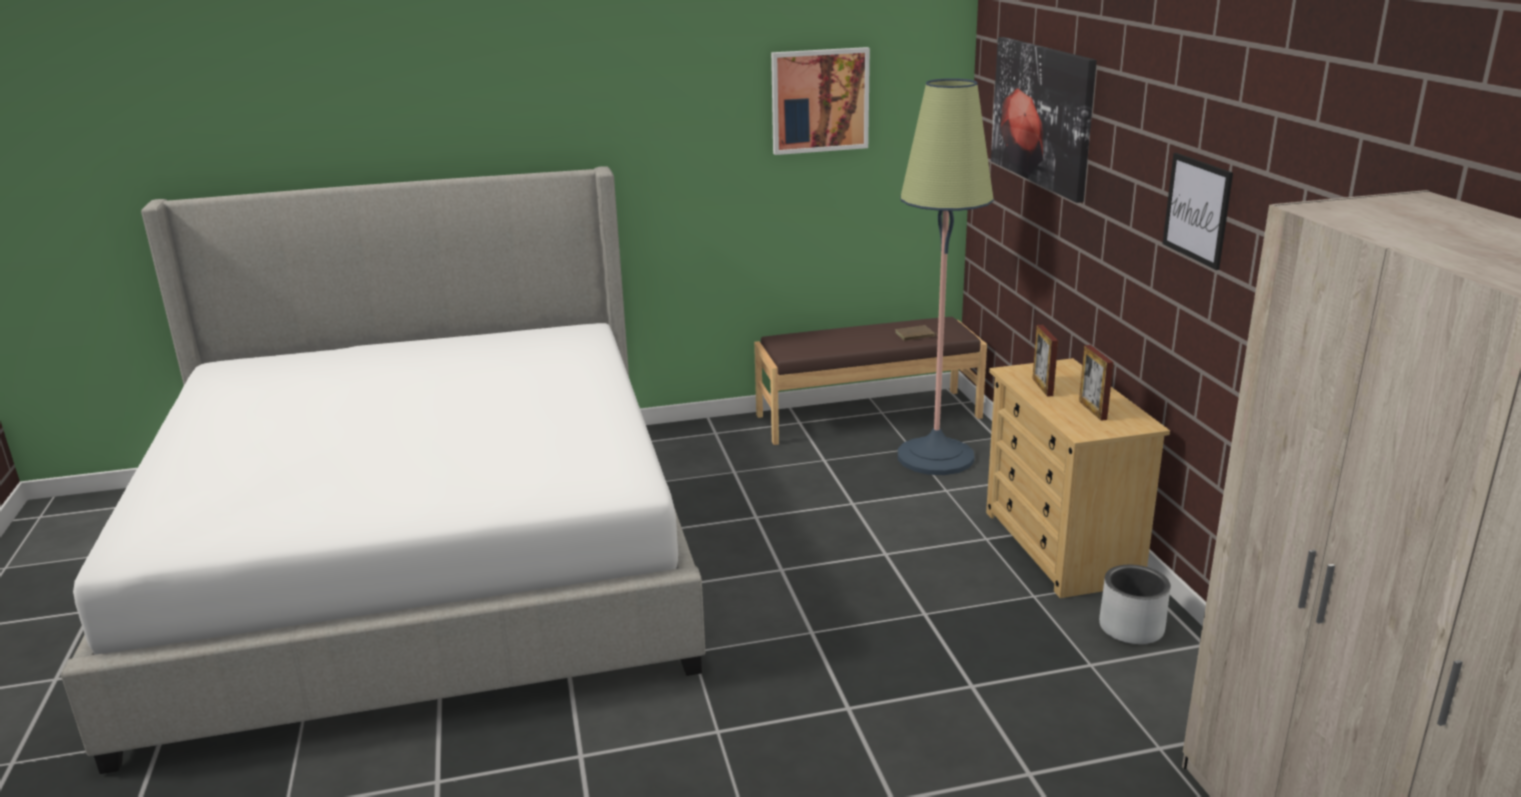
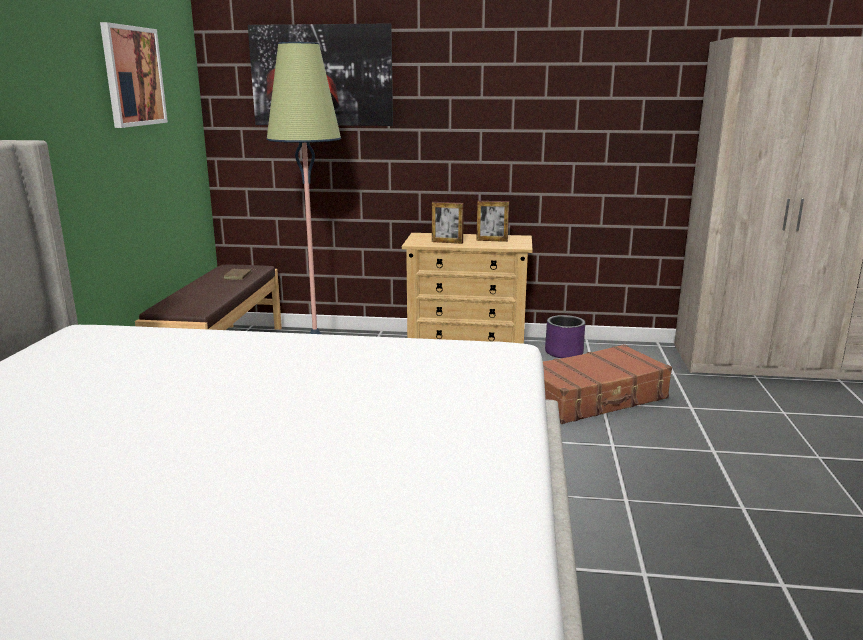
camera: 70 degrees left, 5 degrees down
grey planter [1099,565,1171,645] -> purple planter [545,315,585,358]
picture [1162,153,1233,270] -> none
none -> brown suitcase [543,344,672,424]

